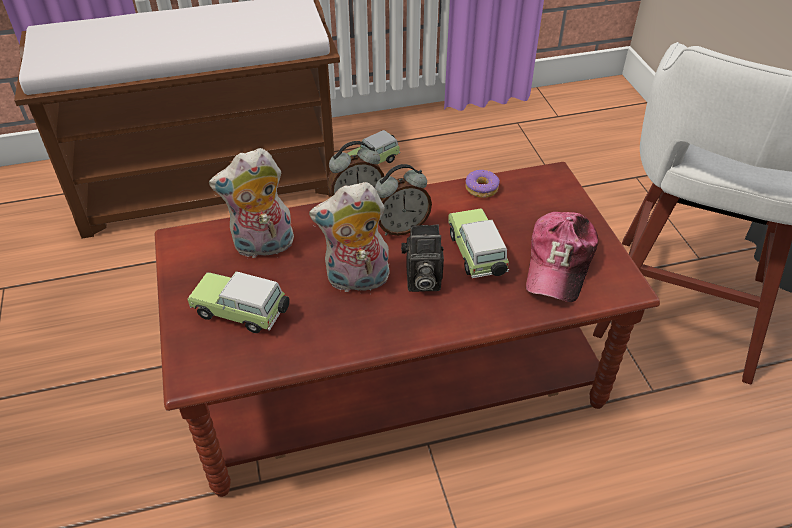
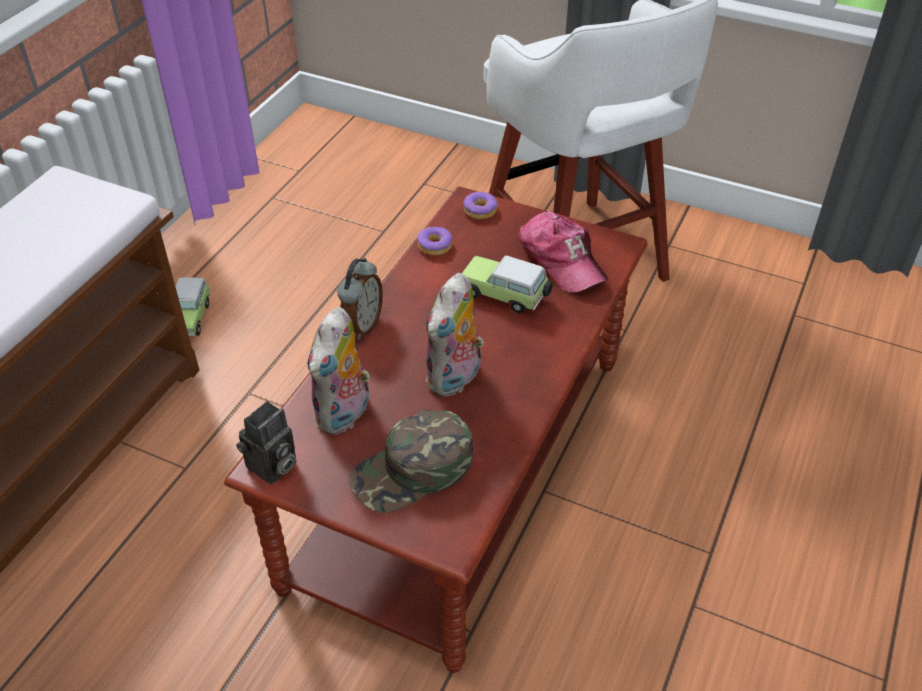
camera: 50 degrees left, 0 degrees up
toy car [187,272,289,333] -> green cap [349,410,474,513]
alarm clock [375,164,432,236] -> none
camera [401,224,444,292] -> camera moved to [236,401,297,484]
none -> donut [463,192,498,219]

